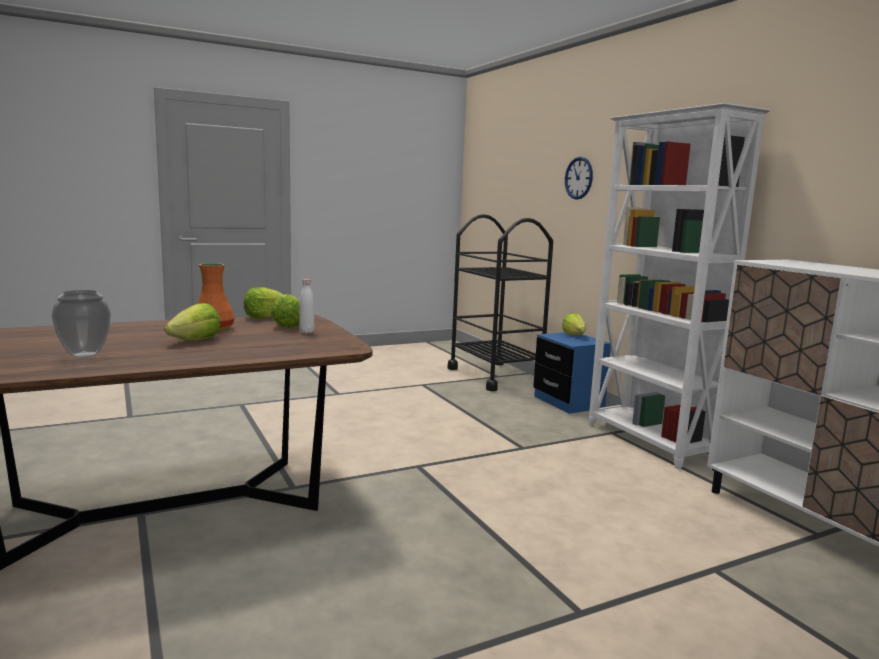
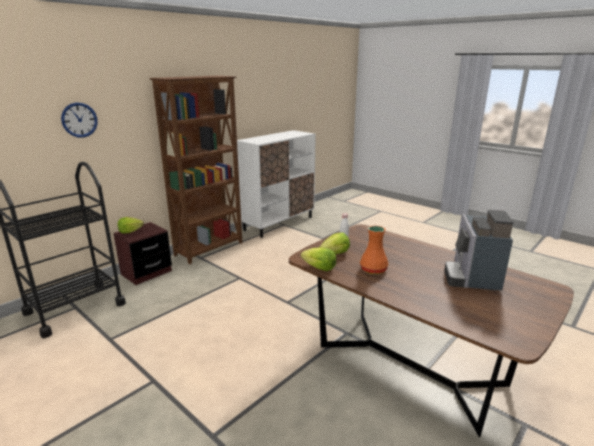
camera: 110 degrees left, 10 degrees up
vase [52,290,111,358] -> coffee machine [444,210,514,291]
lettuce [165,303,221,340] -> none
blue nightstand [533,332,611,414] -> brown nightstand [113,222,172,285]
white bookcase [588,103,770,469] -> brown bookcase [149,76,242,264]

